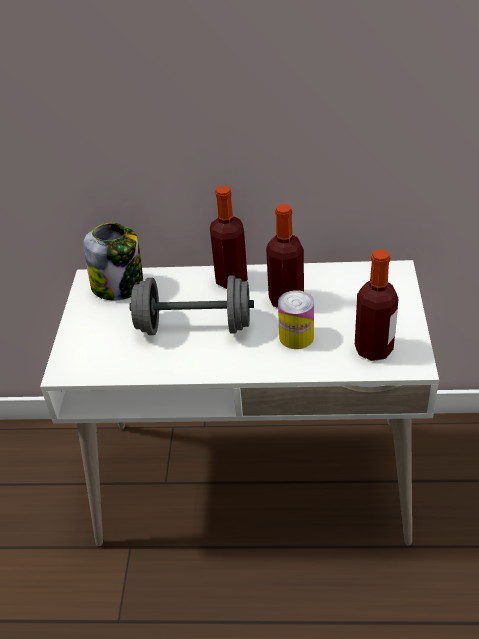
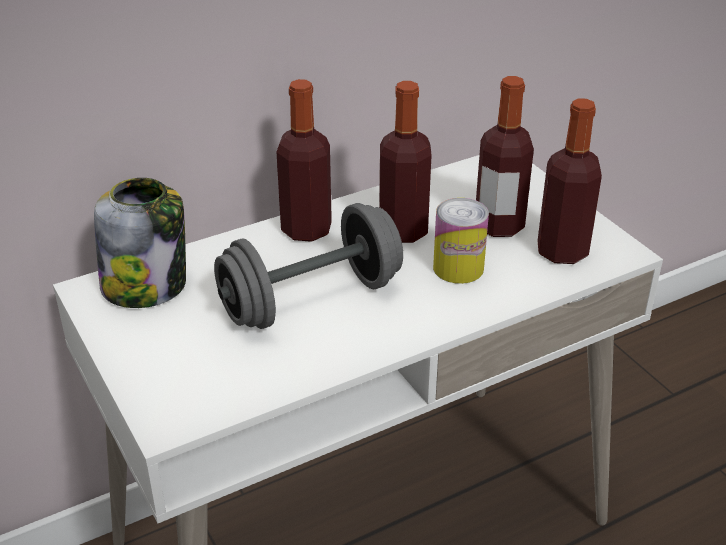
camera: 35 degrees left, 5 degrees down
none -> bottle [476,76,534,237]

